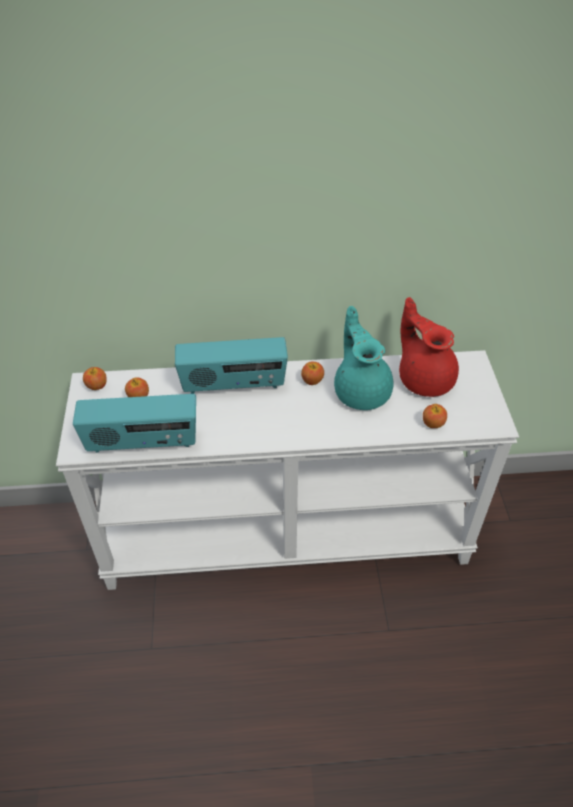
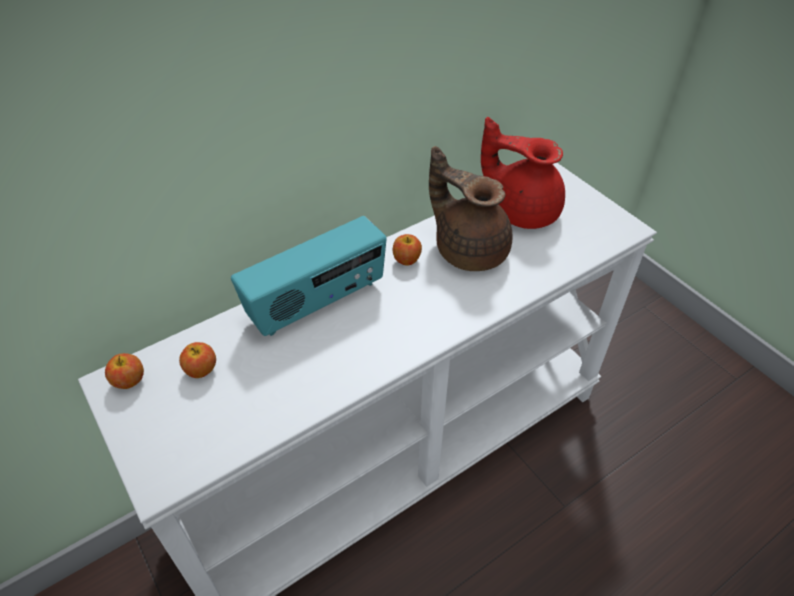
camera: 30 degrees left, 0 degrees up
radio [73,394,196,453] -> none
turquoise teapot [334,306,394,410] -> brown teapot [429,146,512,271]
apple [423,404,447,428] -> none

